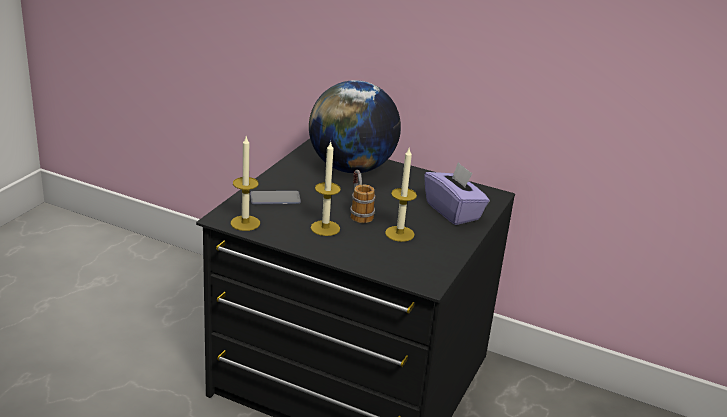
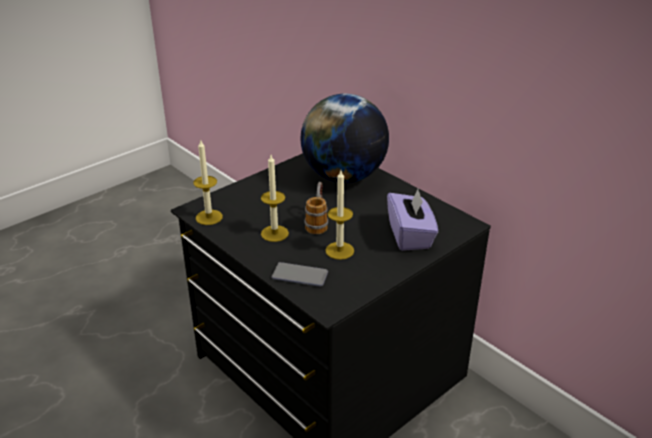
camera: 25 degrees right, 5 degrees up
phone [250,191,301,205] -> phone moved to [271,262,328,287]

